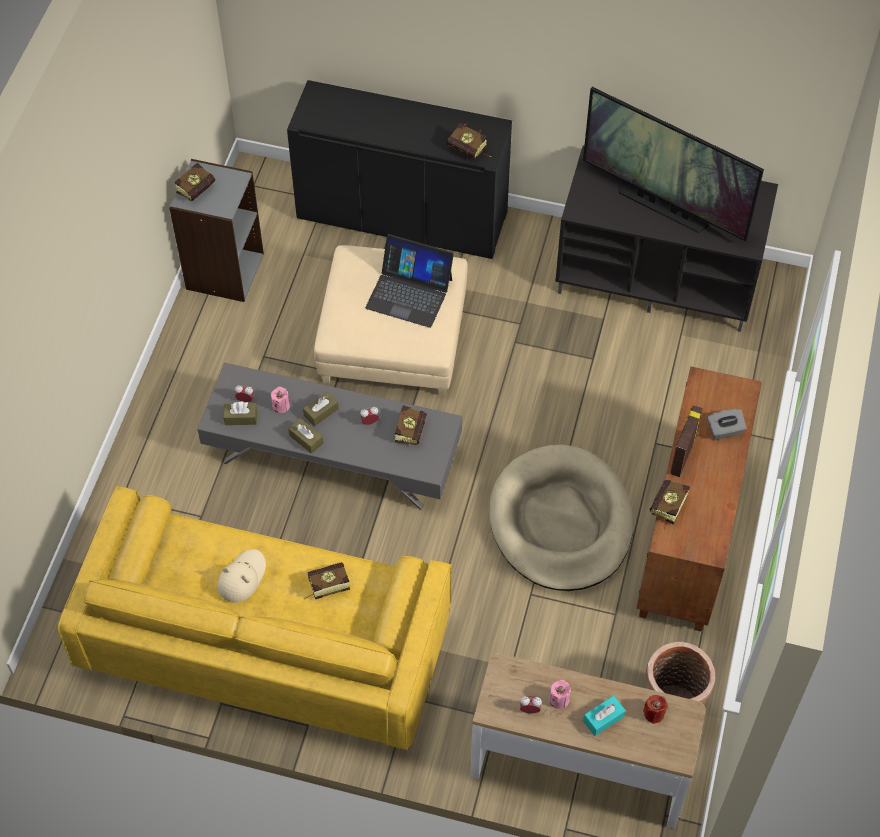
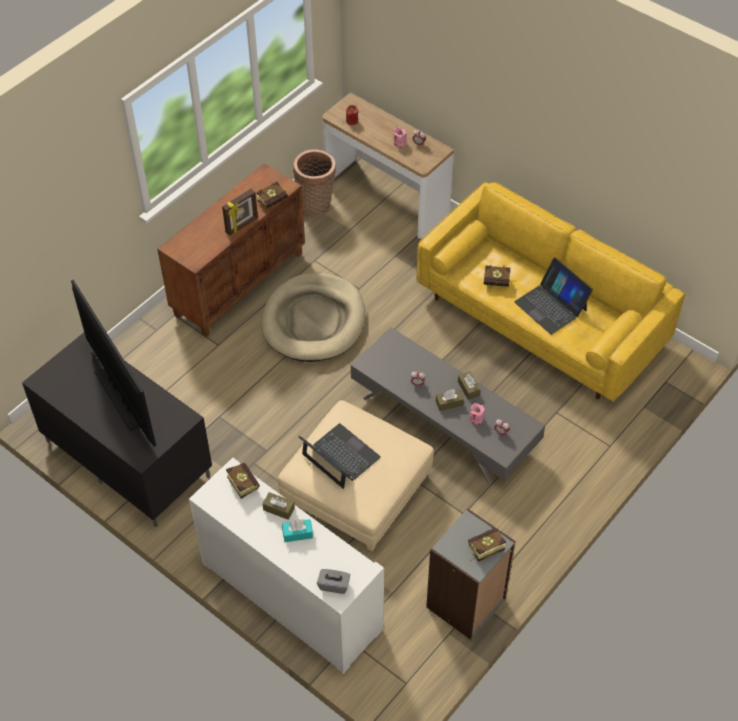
camera: 155 degrees left, 5 degrees down
beige hat [217,549,266,603] -> laptop [514,258,593,335]
brown tissue box [223,401,257,425] -> brown tissue box moved to [262,492,295,520]
black cabinet [287,80,512,259] -> white cabinet [189,458,384,674]
book [395,405,427,445] -> none
turquoise tissue box [583,695,626,736] -> turquoise tissue box moved to [282,519,313,542]
grey tissue box [707,409,747,440] -> grey tissue box moved to [317,569,350,594]

